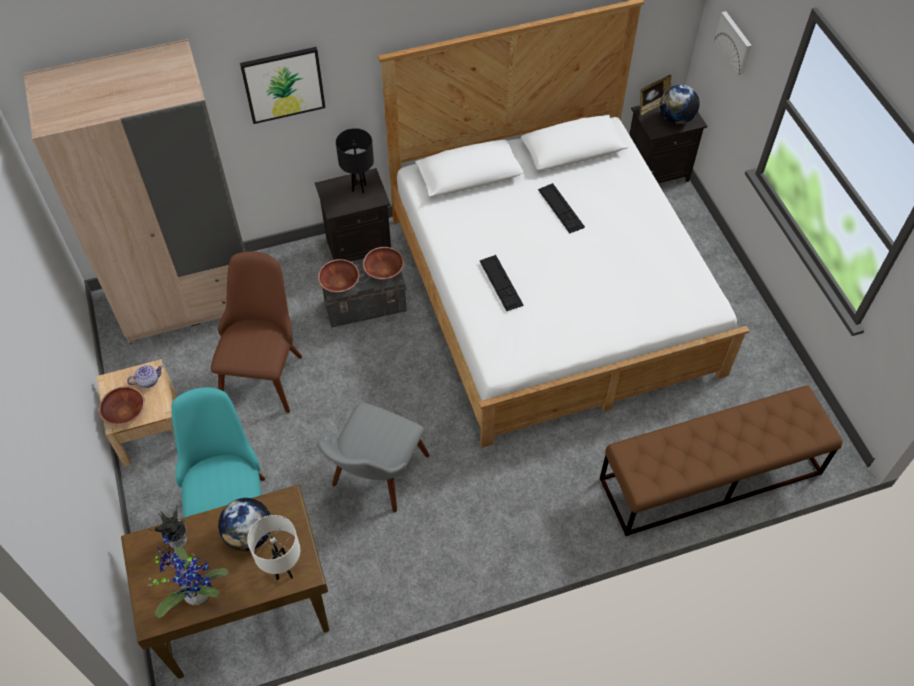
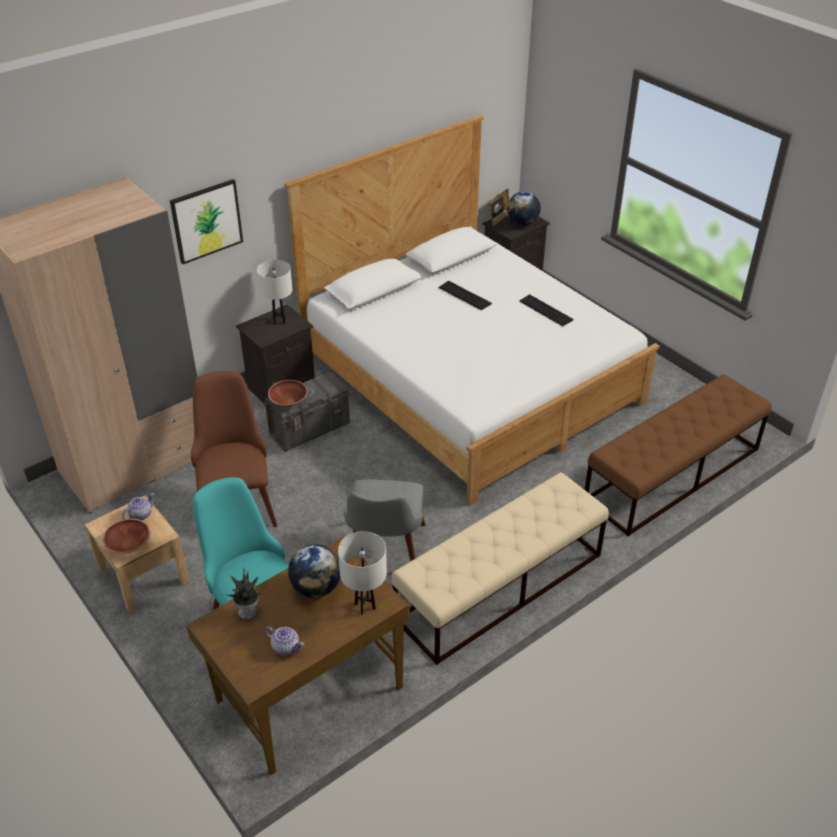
camera: 20 degrees left, 15 degrees down
potted plant [148,534,229,618] -> teapot [265,627,304,656]
black table lamp [336,128,374,194] -> white table lamp [257,260,292,325]
brown bowl [363,247,404,279] -> none
keyboard [480,255,524,311] -> keyboard moved to [519,294,574,326]
picture [714,11,752,75] -> none
none -> beige bench [391,472,609,665]

